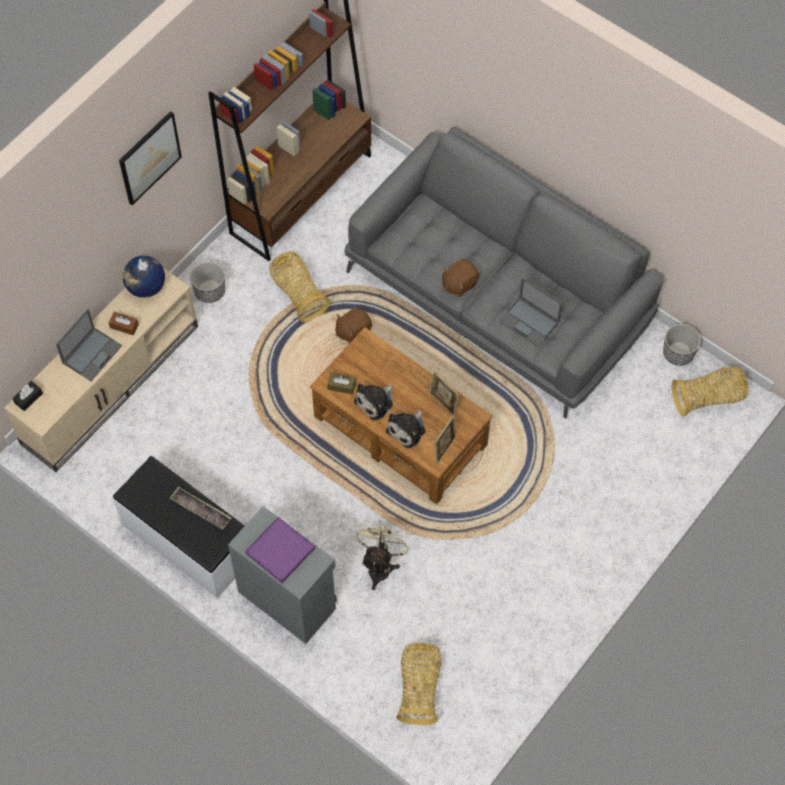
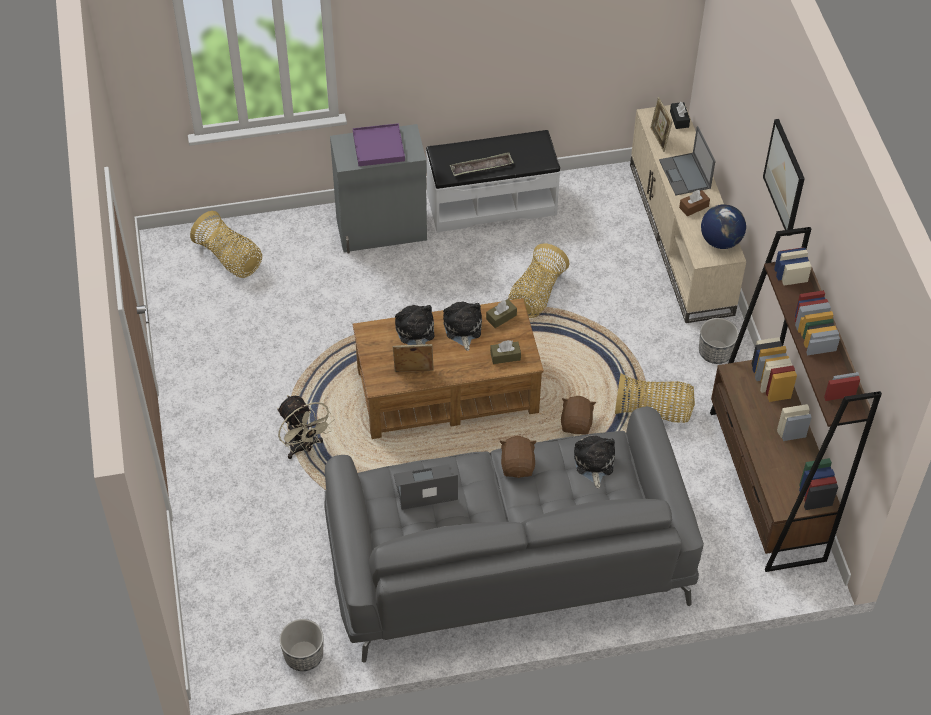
camera: 130 degrees right, 10 degrees down
beige fan [356,520,411,590] -> beige fan moved to [277,395,335,459]
picture frame [434,415,456,464] -> picture frame moved to [650,97,673,152]
basket [672,366,748,416] -> basket moved to [508,244,569,318]
none -> brown tissue box [490,340,521,364]
none -> plush toy [574,436,615,489]

